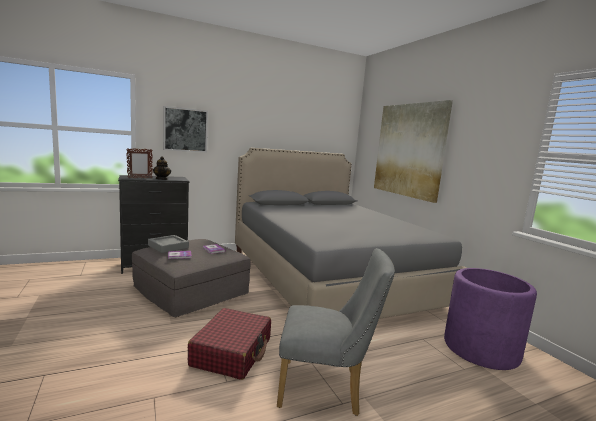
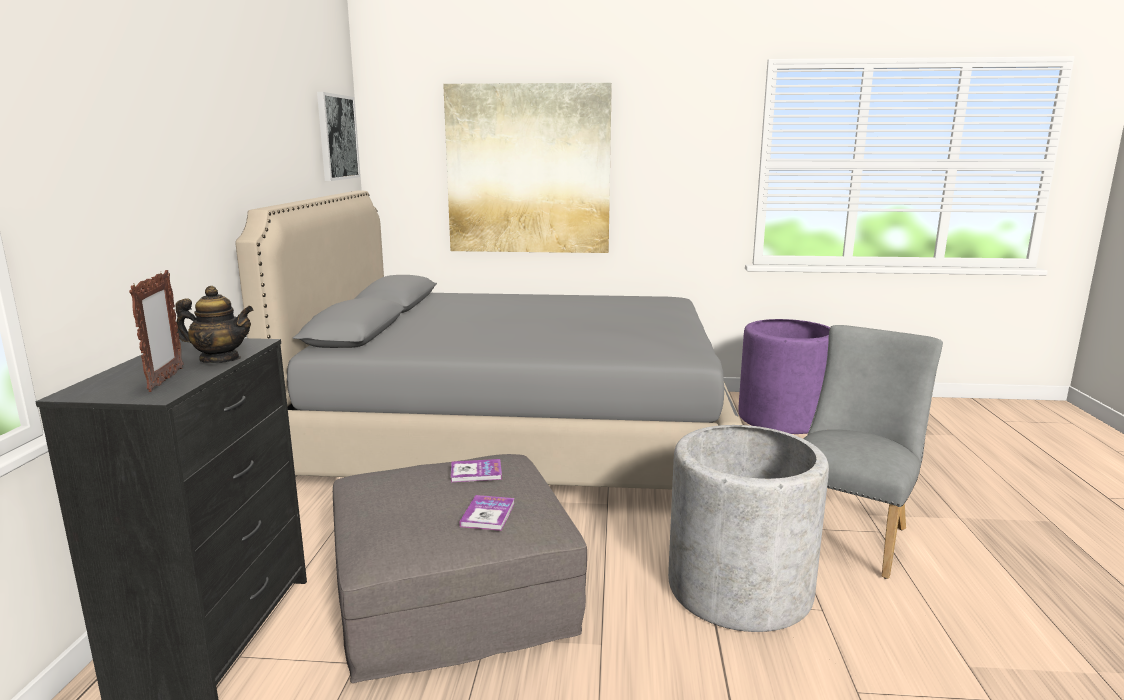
camera: 60 degrees left, 5 degrees up
grey tray [148,235,189,253] -> none
picture [163,106,208,153] -> picture moved to [317,92,360,181]
red suitcase [188,308,271,380] -> grey planter [668,425,829,632]

